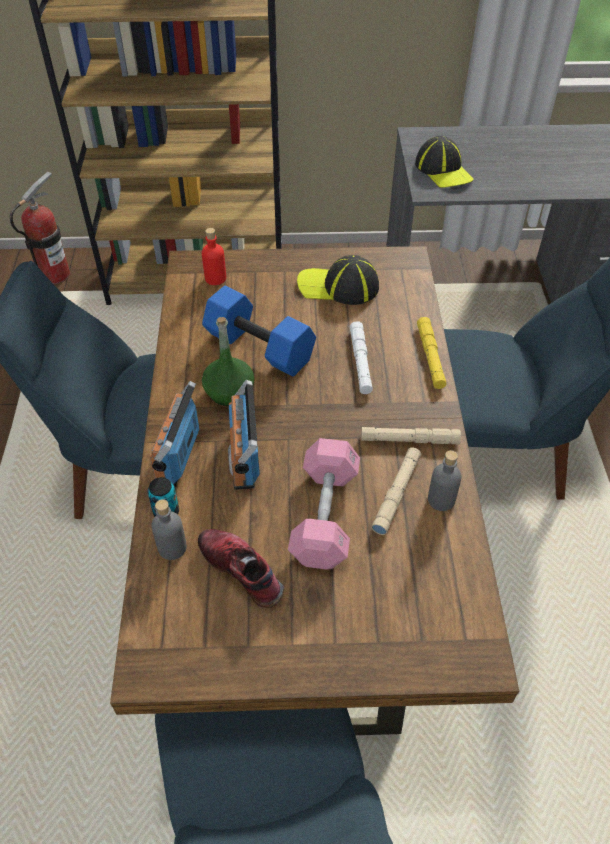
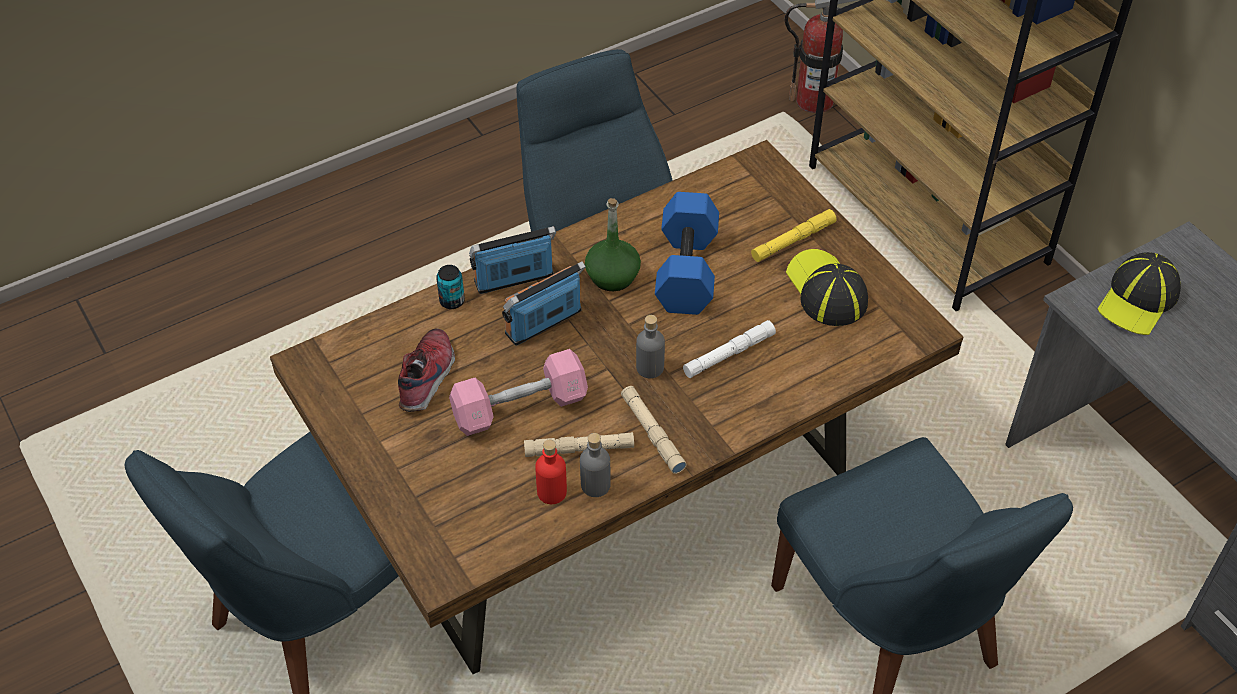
camera: 60 degrees right, 0 degrees up
grey bottle [151,499,187,560] -> grey bottle moved to [636,315,665,378]
red bottle [202,228,226,285] -> red bottle moved to [535,440,567,504]
yellow flashlight [417,317,447,389] -> yellow flashlight moved to [751,209,837,262]

